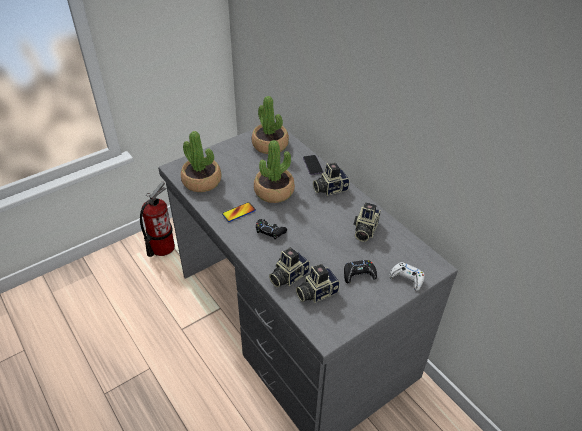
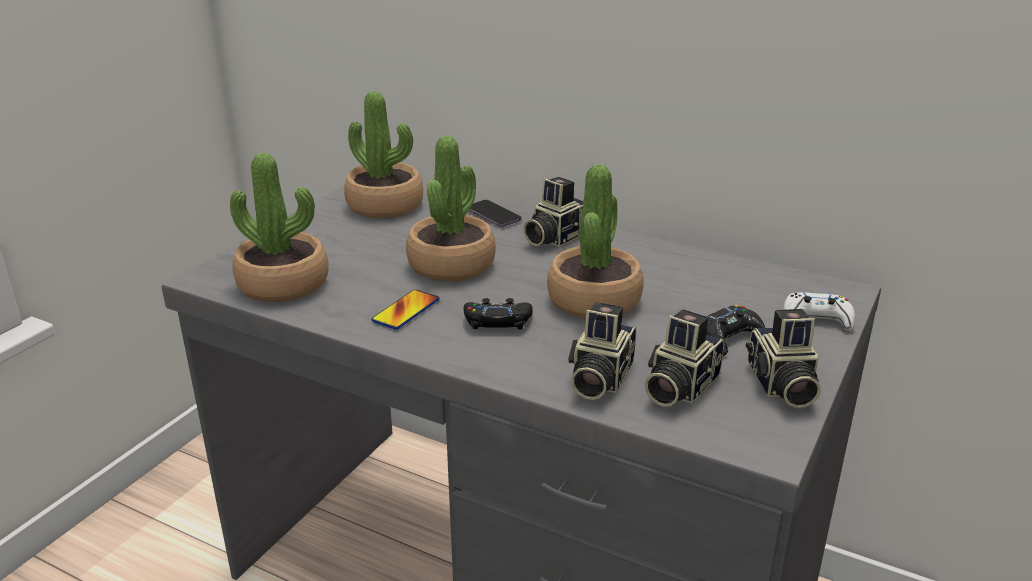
camera: 25 degrees left, 15 degrees down
fire extinguisher [140,182,175,257] -> none
camera [354,203,381,242] -> camera moved to [746,309,821,408]
none -> potted plant [547,164,644,319]

